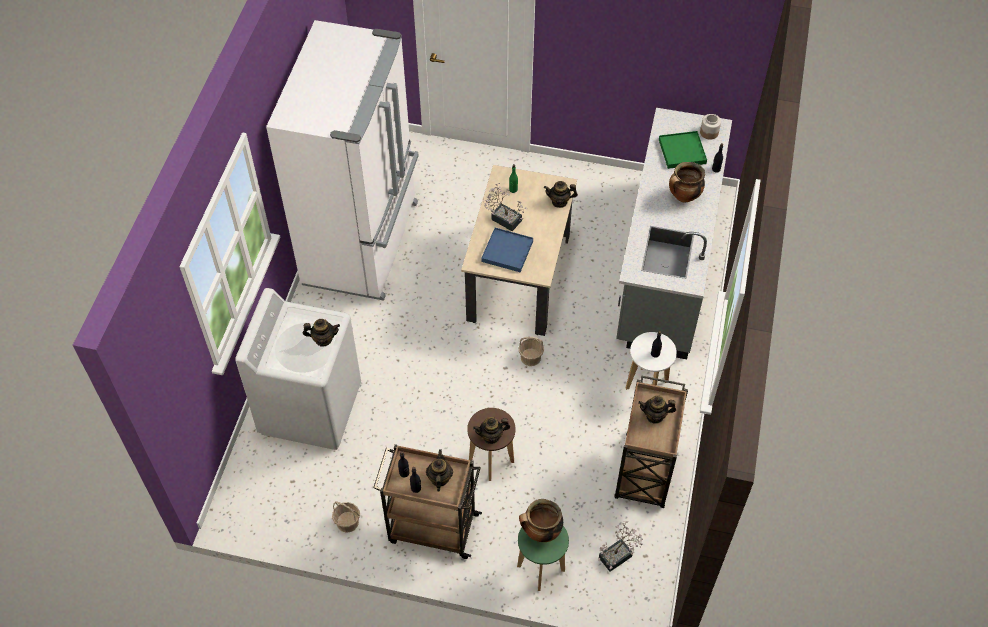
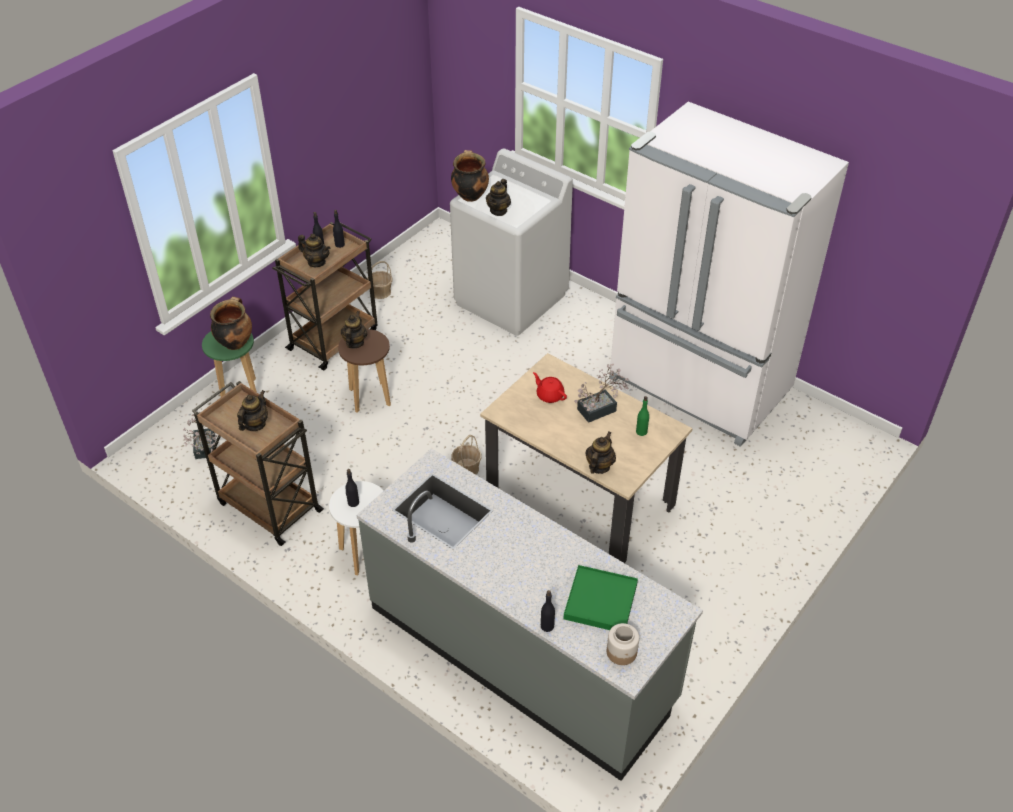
camera: 115 degrees right, 10 degrees down
blue tray [481,228,533,272] -> red teapot [533,372,567,403]
cooking pot [669,162,705,202] -> cooking pot moved to [451,150,489,202]

